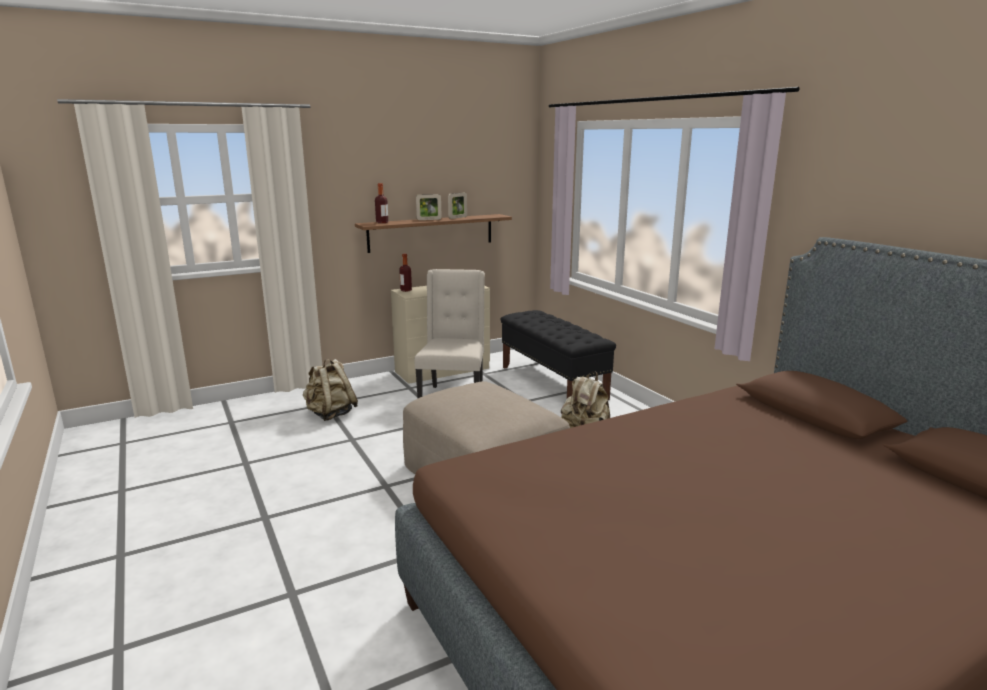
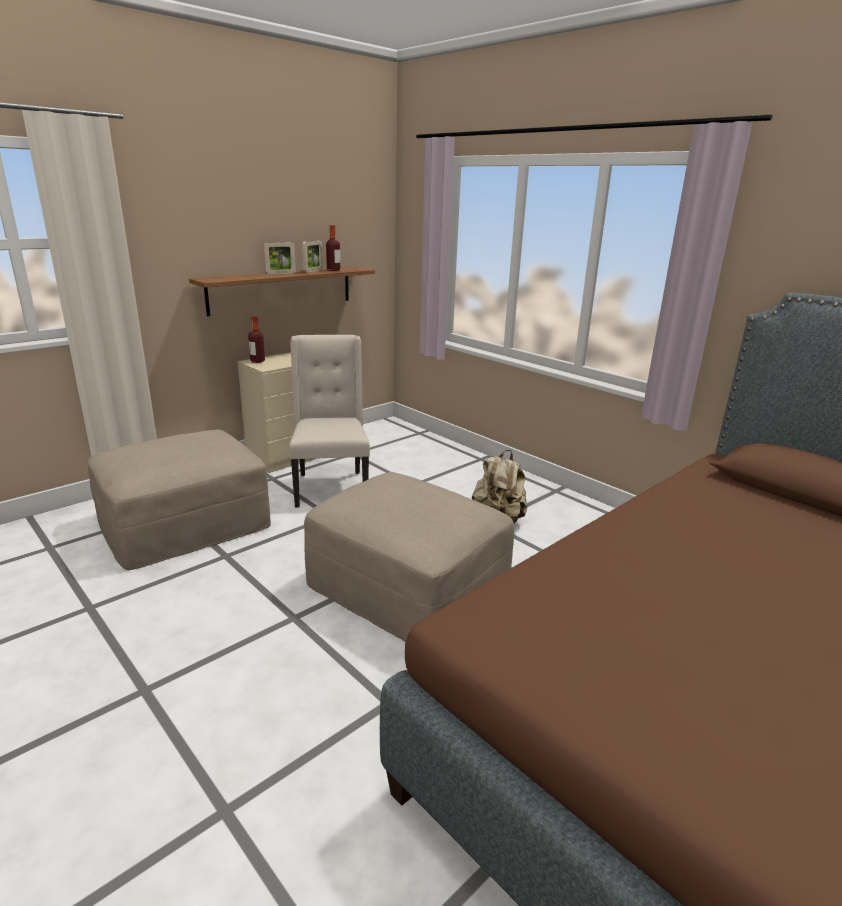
camera: 15 degrees left, 5 degrees up
beige backpack [303,359,358,421] -> beige ottoman [88,430,271,570]
bottle [375,183,388,223] -> bottle moved to [326,225,340,271]
black bench [501,310,616,400] -> none

